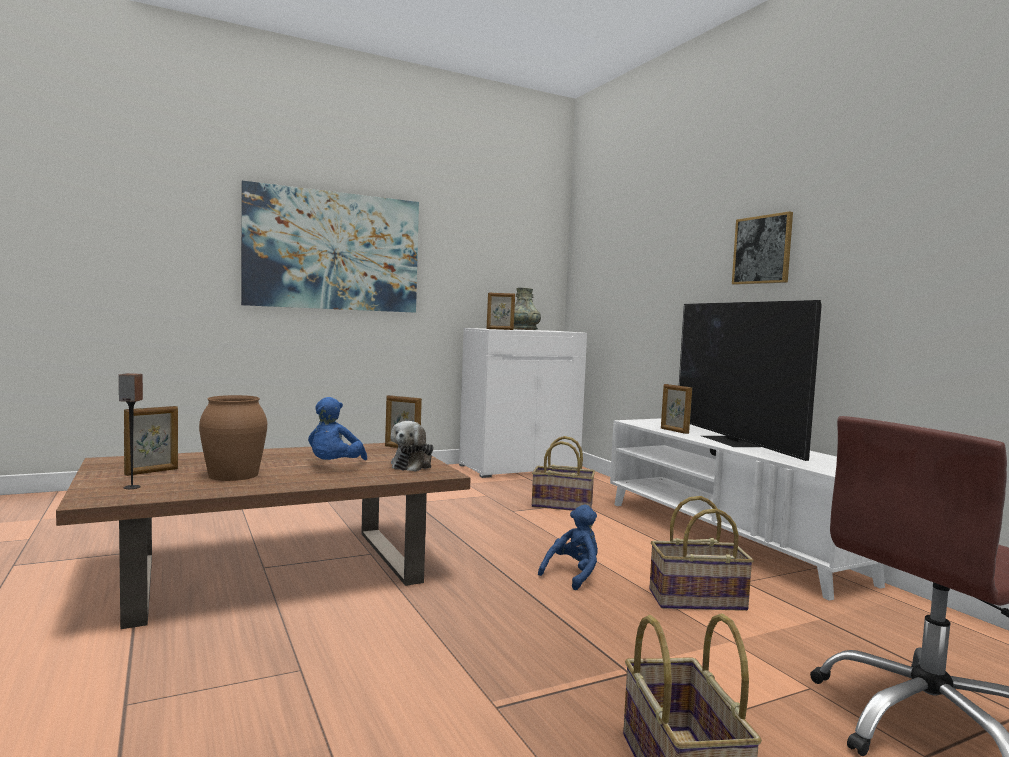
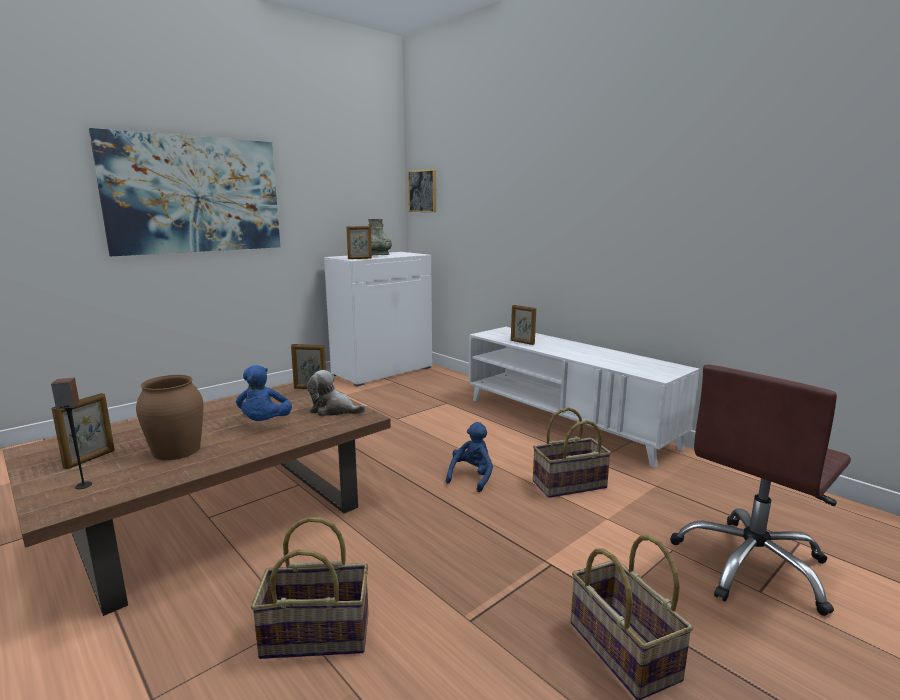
camera: 15 degrees left, 10 degrees up
plush toy [391,421,434,471] -> plush toy turned 105 degrees clockwise [307,370,366,416]
basket [532,436,595,511] -> basket moved to [251,517,369,659]
television [679,300,822,461] -> none
picture [732,211,793,285] -> picture moved to [408,169,436,212]

